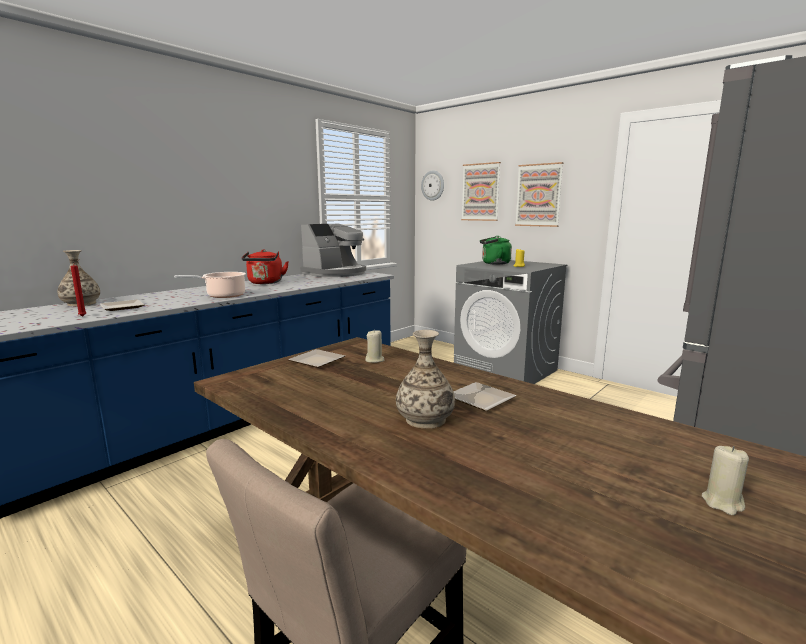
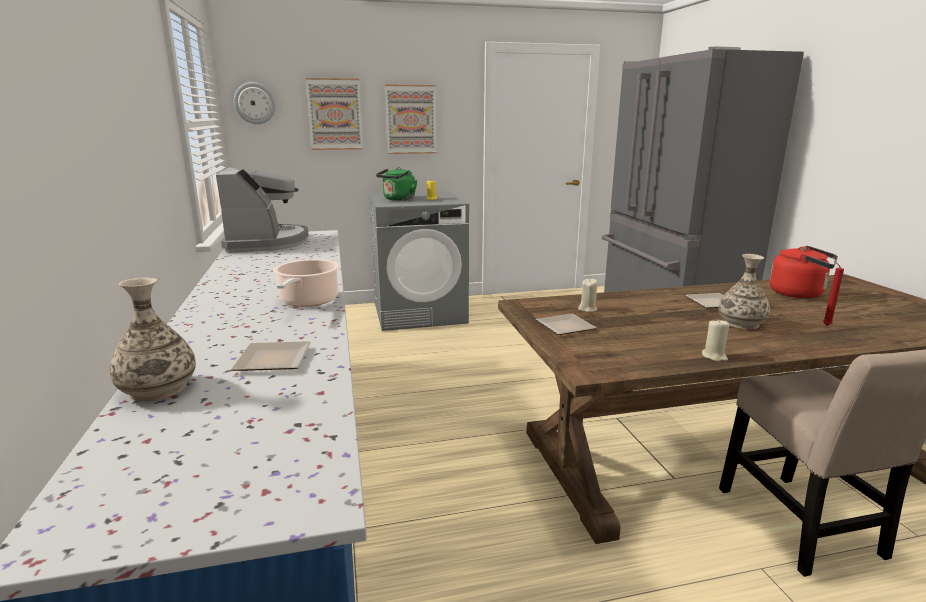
camera: 55 degrees left, 5 degrees up
red candle [71,260,86,316] -> red candle moved to [823,261,844,326]
red kettle [242,249,289,284] -> red kettle moved to [770,246,838,298]
beige candle [702,446,749,515] -> beige candle moved to [702,319,729,361]

